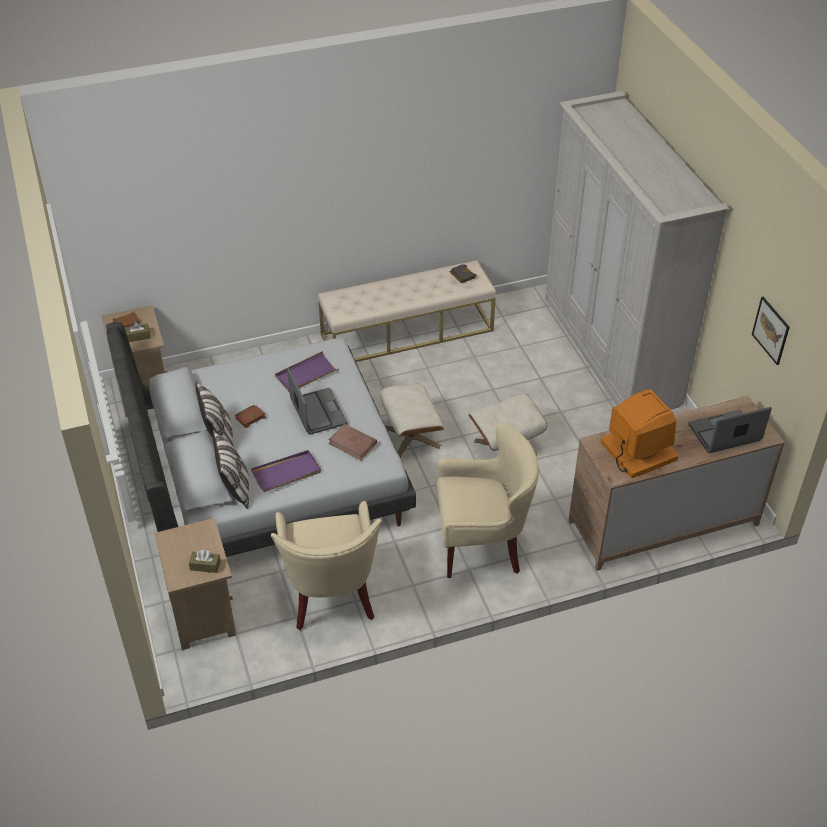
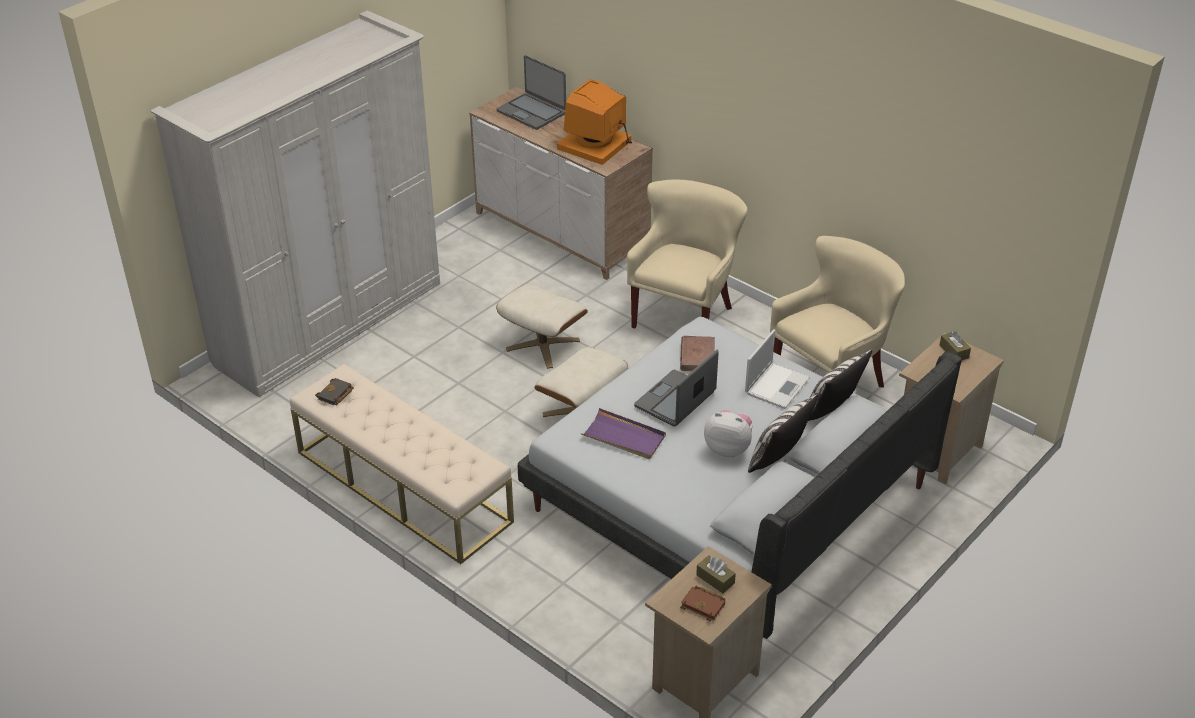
camera: 120 degrees left, 5 degrees down
brown book [235,405,266,428] -> plush toy [704,410,753,457]
purple tray [251,450,321,492] -> laptop [745,329,810,409]
beige armchair [436,423,539,578] -> beige armchair turned 60 degrees clockwise [627,179,747,328]
picture [752,297,790,365] -> none

